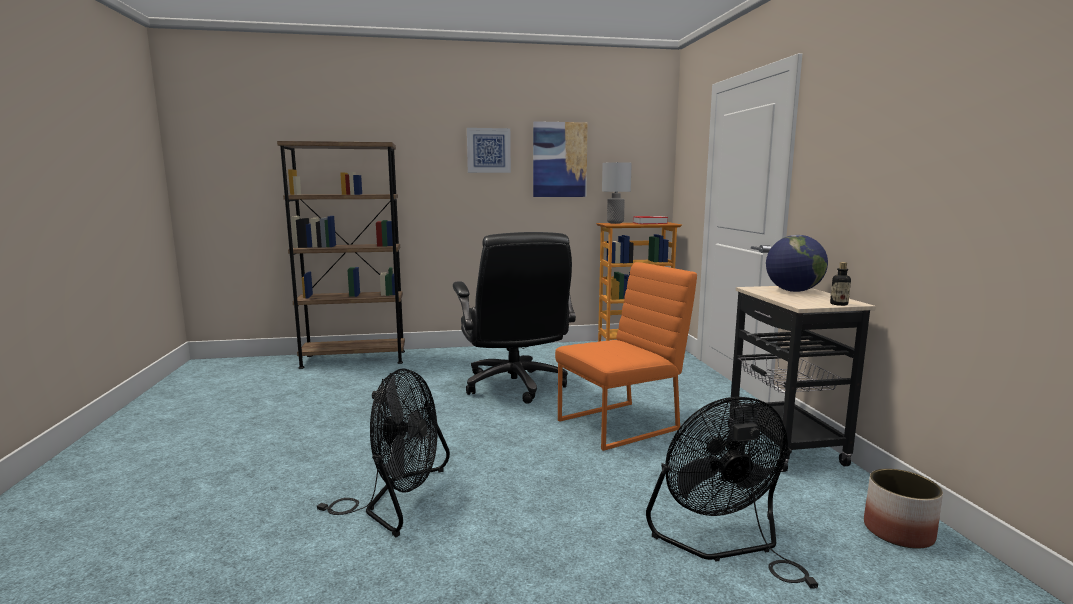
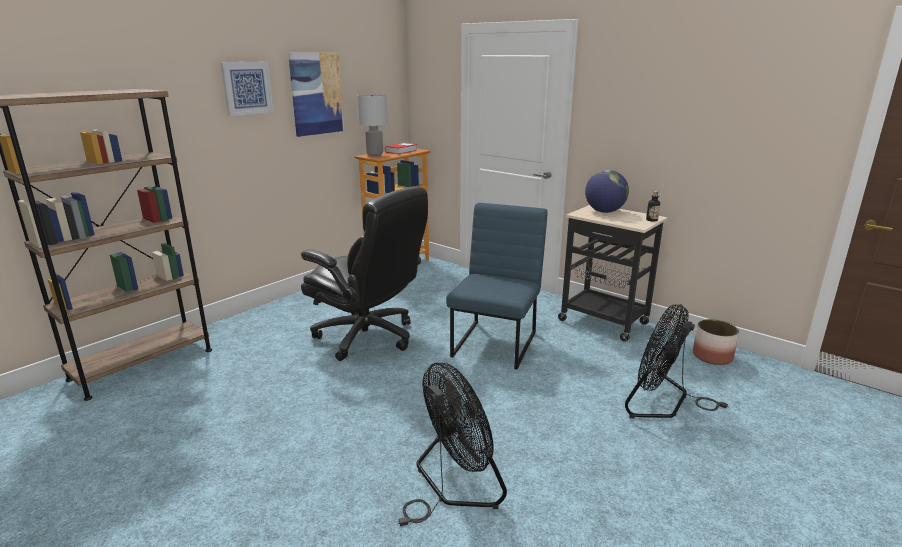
camera: 40 degrees left, 10 degrees up
orange chair [555,262,697,451] -> blue chair [447,203,548,370]

